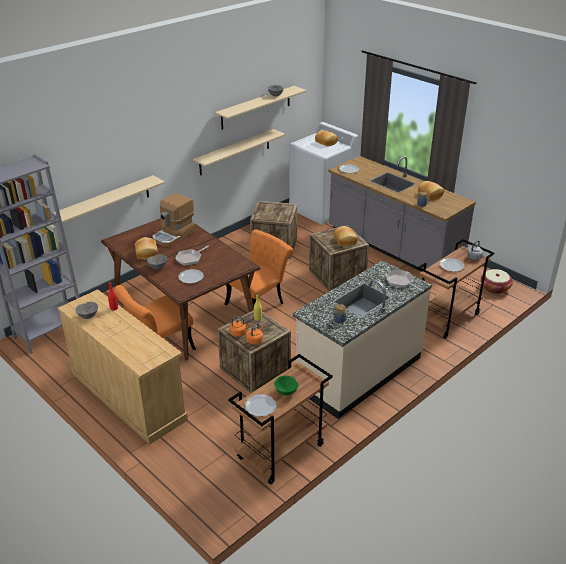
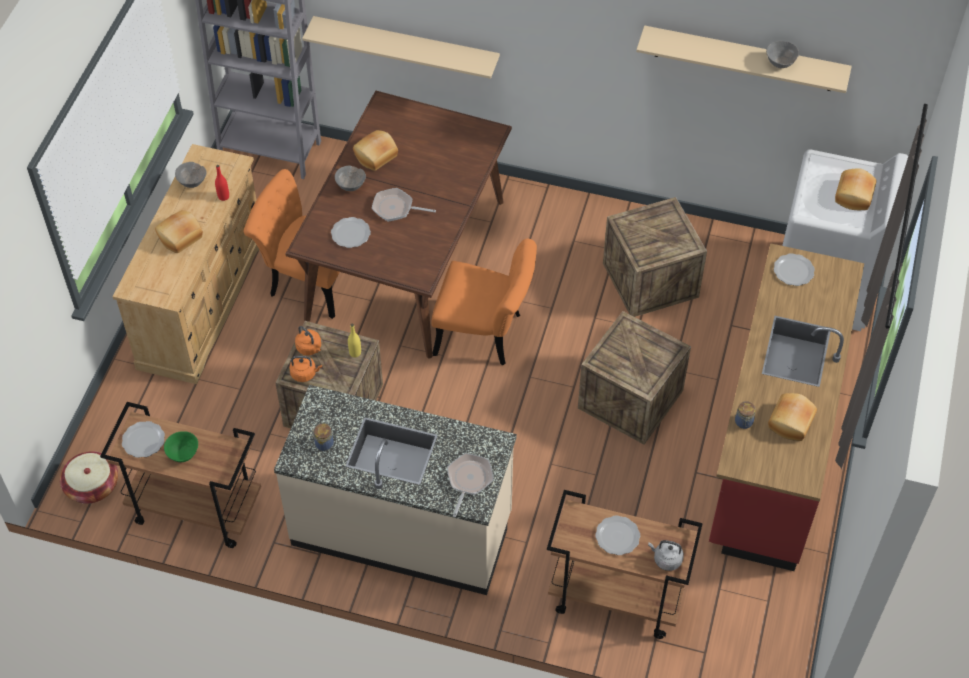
camera: 60 degrees right, 20 degrees up
coffee machine [152,193,195,247] -> none
beige shelf [193,129,286,175] -> none
grey counter [328,156,476,272] -> red counter [709,243,864,571]
bread [334,226,358,246] -> bread moved to [155,210,203,253]
basket [481,269,513,294] -> basket moved to [60,451,118,504]

